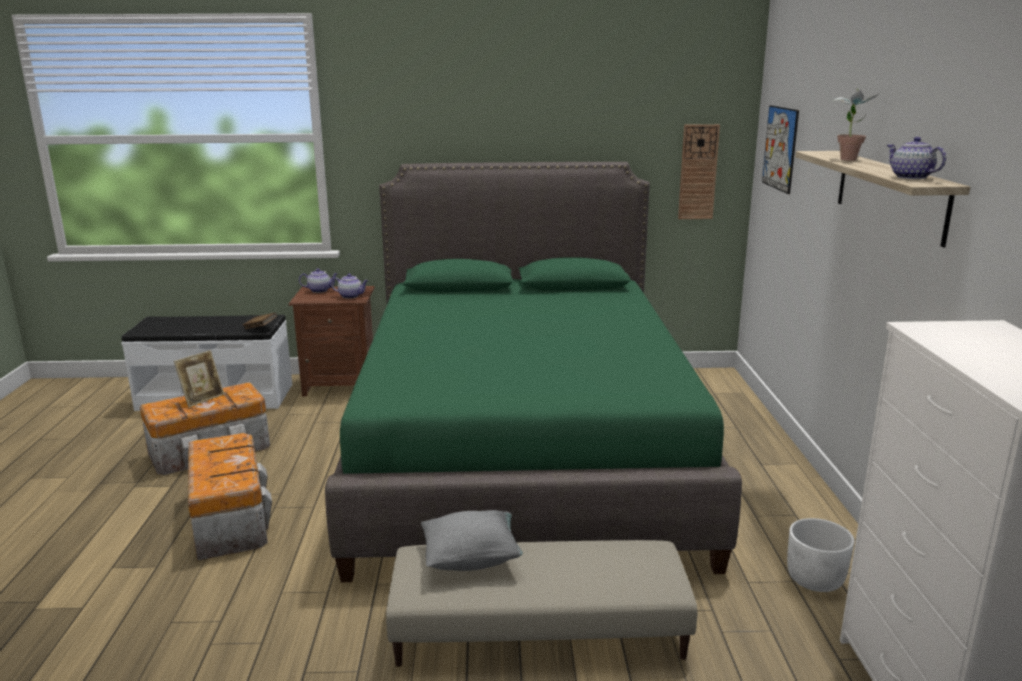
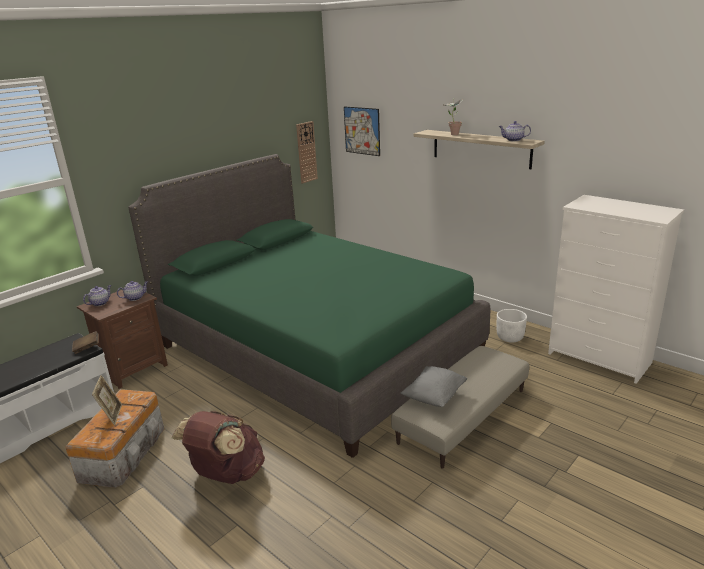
camera: 45 degrees left, 5 degrees up
storage box [188,433,272,561] -> brown backpack [171,411,265,484]

